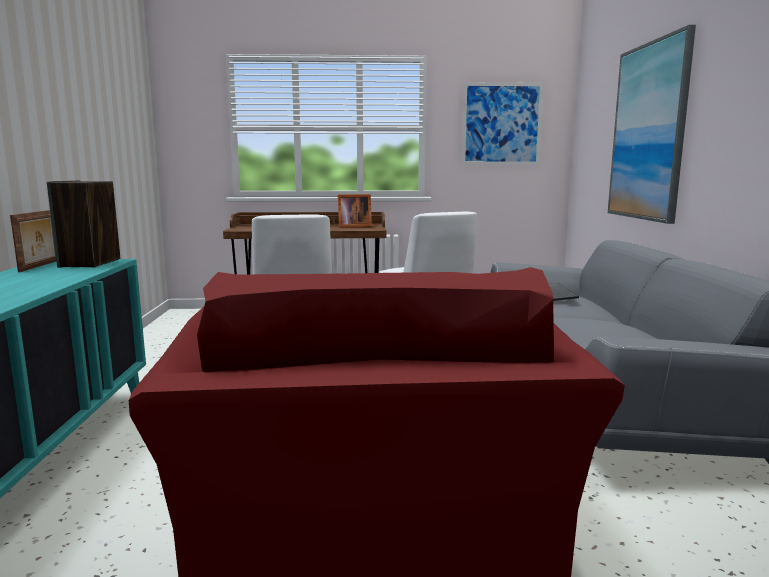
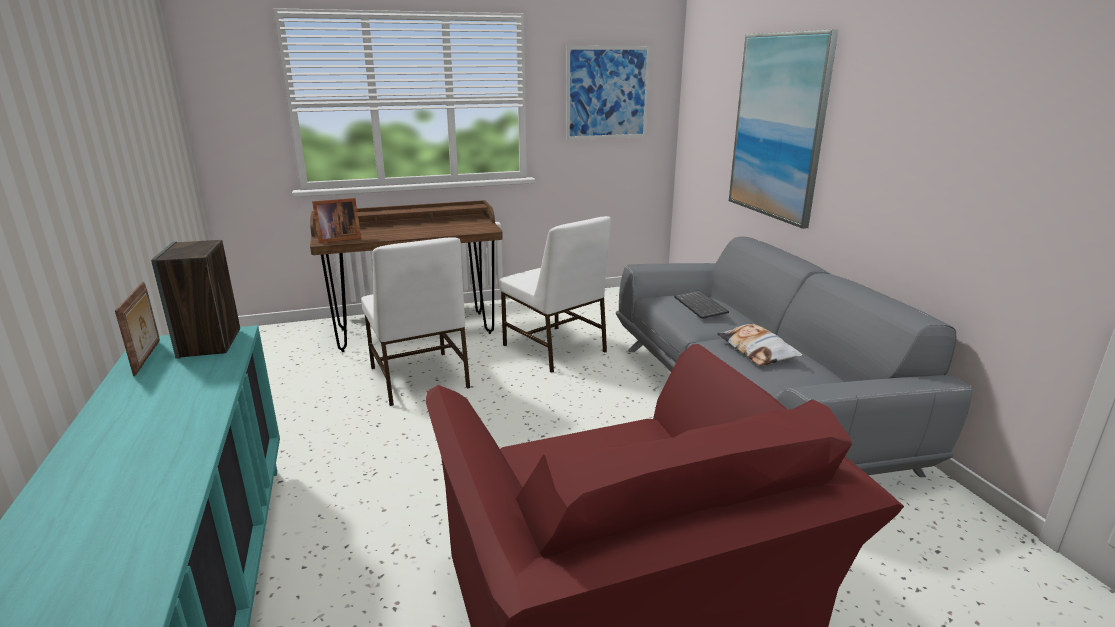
camera: 15 degrees left, 10 degrees up
picture frame [338,194,372,228] -> picture frame moved to [312,198,361,243]
none -> pillow [717,324,802,366]

